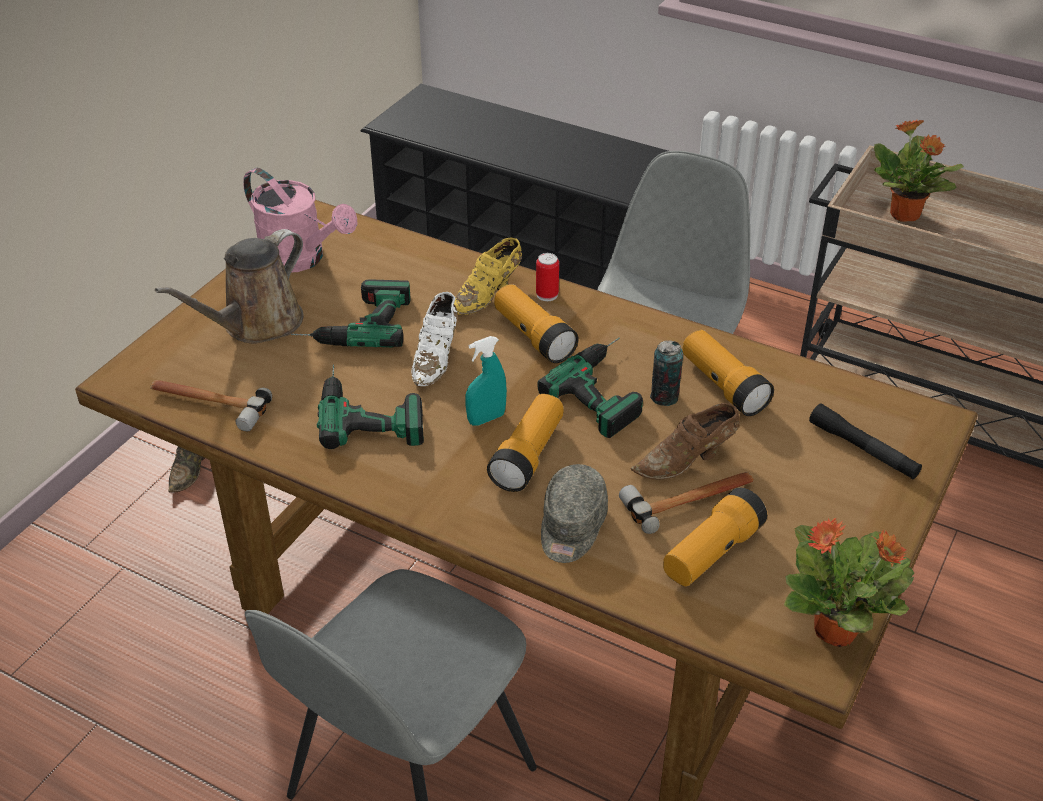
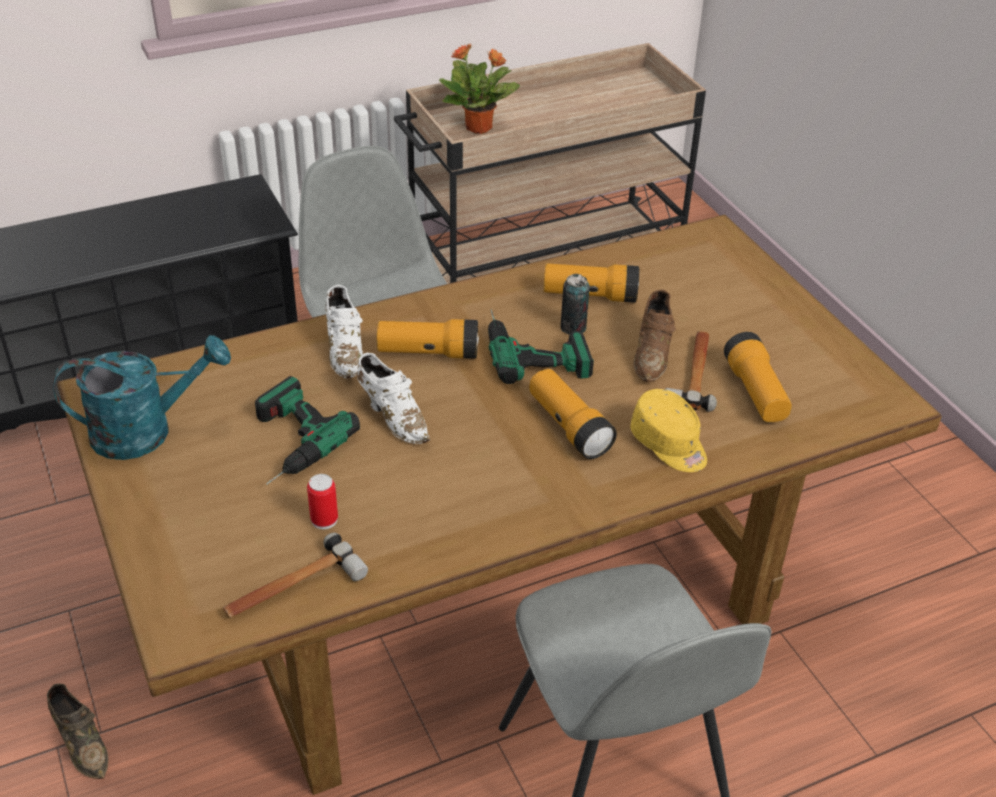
camera: 55 degrees left, 0 degrees up
brown watering can [155,229,303,344] -> none
pink watering can [243,168,358,273] -> turquoise watering can [53,335,231,460]
power drill [317,364,424,449] -> none
yellow shoe [454,238,522,315] -> white shoe [326,285,363,378]
turquoise spray bottle [465,336,507,426] -> none
can [536,253,559,301] -> can moved to [307,474,338,529]
grey cap [541,464,608,563] -> yellow cap [630,389,707,472]
potted plant [784,518,914,647] -> none
black flashlight [809,403,922,479] -> none

